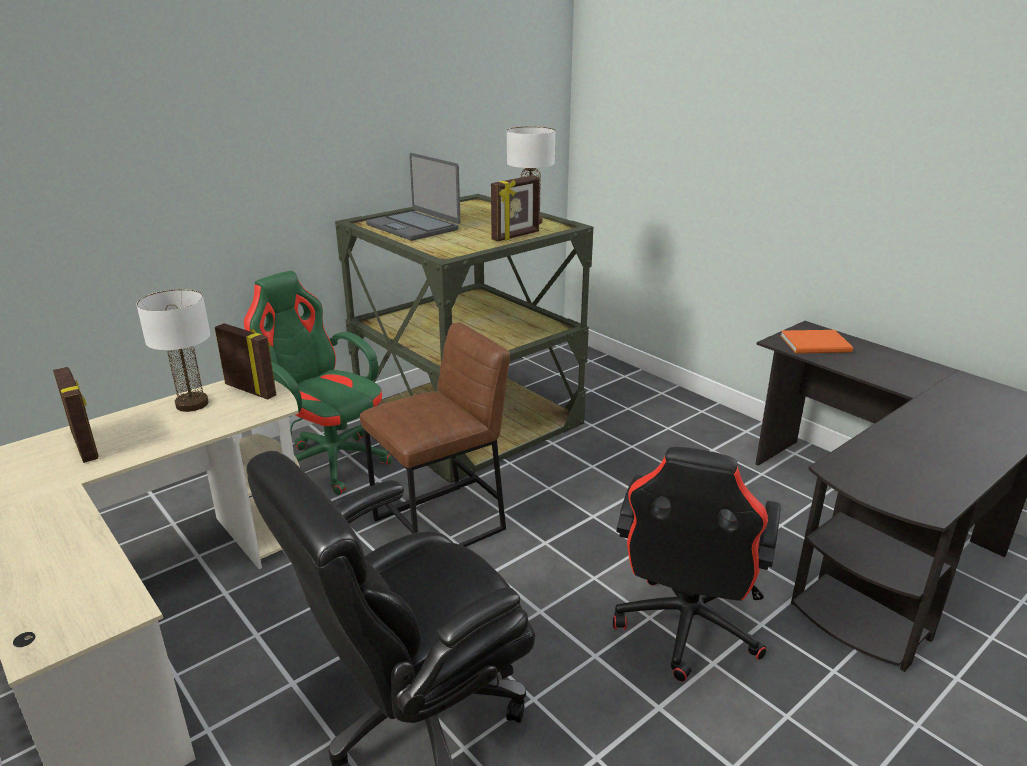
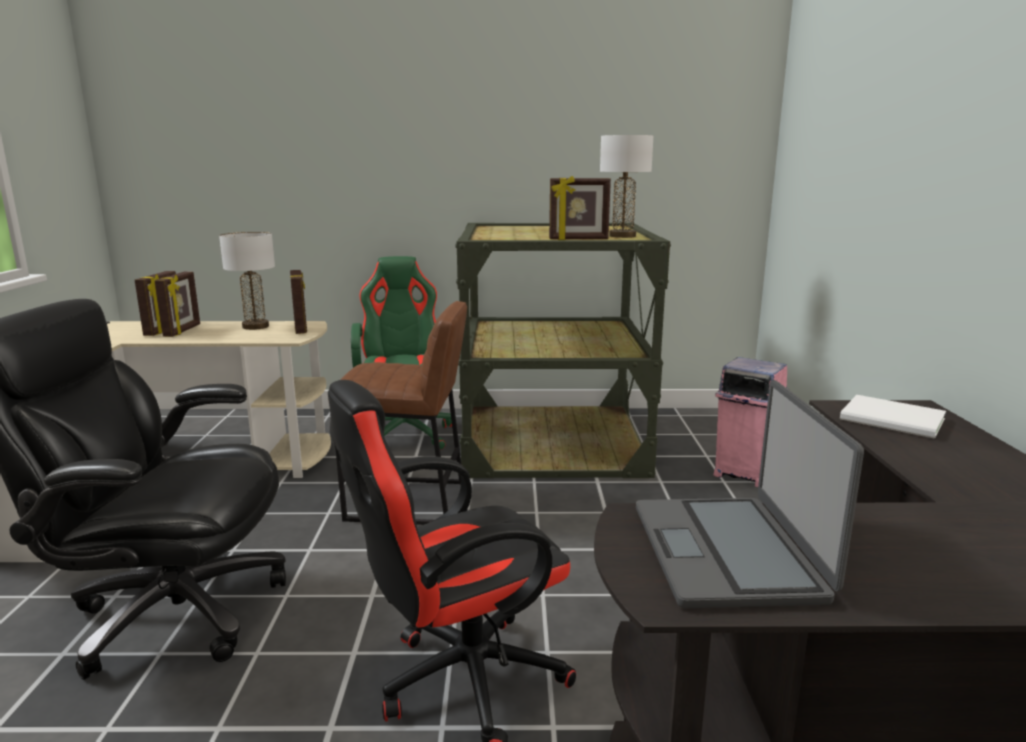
camera: 40 degrees right, 10 degrees down
laptop [366,153,461,241] -> laptop moved to [636,380,864,608]
orange book [780,330,853,353] -> white book [840,395,946,439]
none -> picture frame [155,272,200,337]
none -> pink trash can [713,357,789,487]

